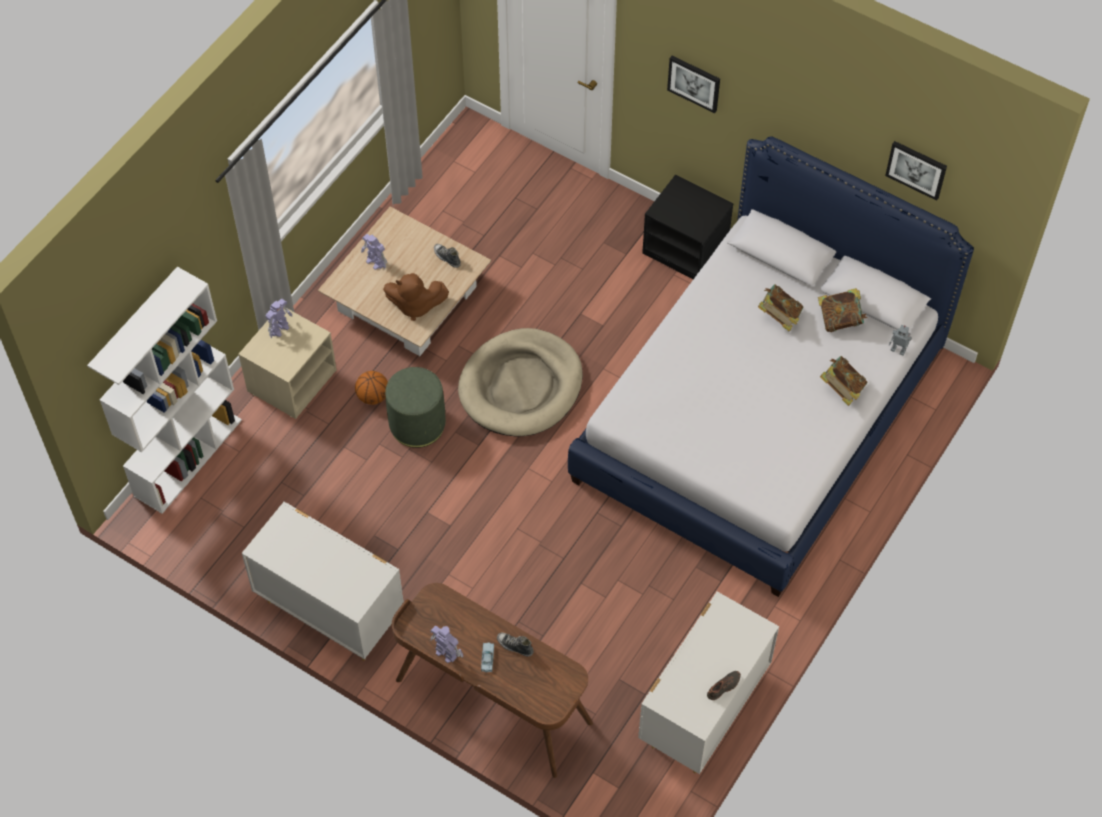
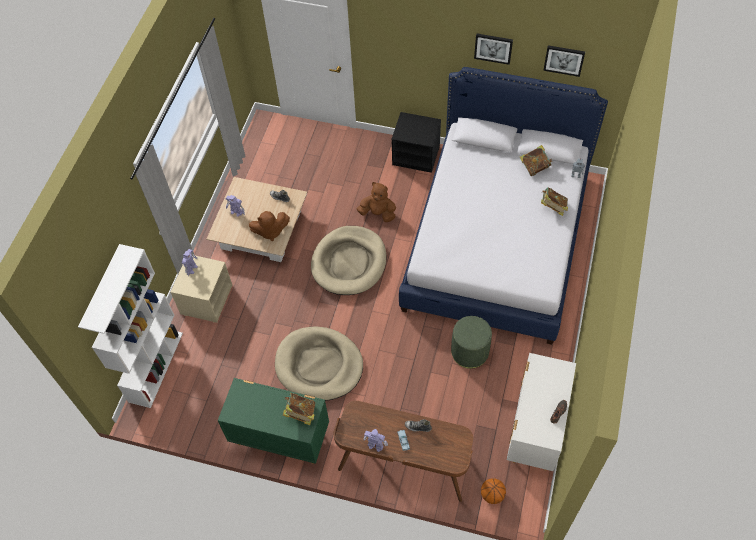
camera: 15 degrees left, 0 degrees up
white dresser [242,501,404,661] -> green dresser [218,378,329,464]
basketball [355,371,388,405] -> basketball moved to [481,478,506,504]
green ottoman [385,367,446,448] -> green ottoman moved to [451,316,492,369]
picture [667,56,720,113] -> picture moved to [474,34,513,65]
book [758,284,804,331] -> book moved to [283,393,316,425]
none -> beige dog bed [275,326,363,401]
none -> brown plush toy [357,182,396,222]

